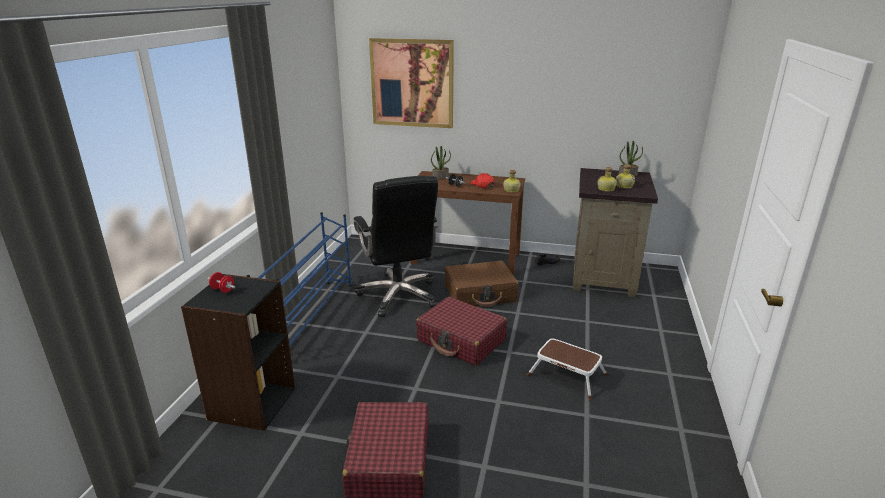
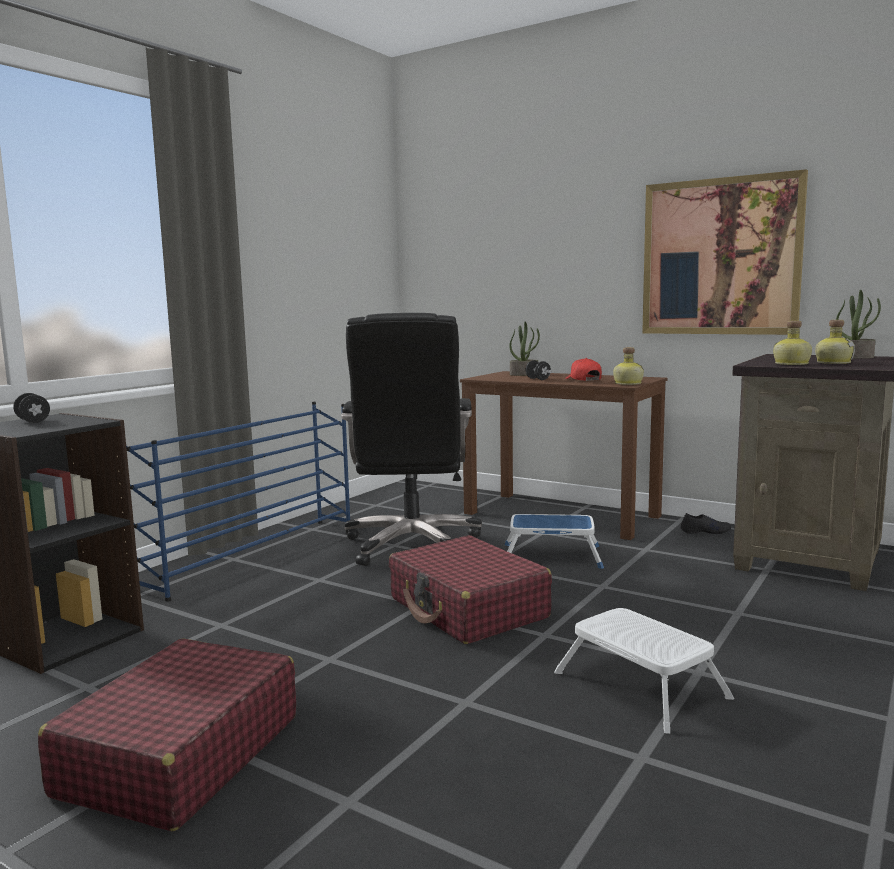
camera: 20 degrees right, 15 degrees down
red dumbbell [208,272,235,293] -> black dumbbell [13,393,50,423]
picture [369,38,454,128] -> picture moved to [642,169,808,335]
brown suitcase [444,261,518,307] -> blue step ladder [504,514,604,569]
brown step ladder [527,338,608,400] -> white step ladder [555,608,734,734]

